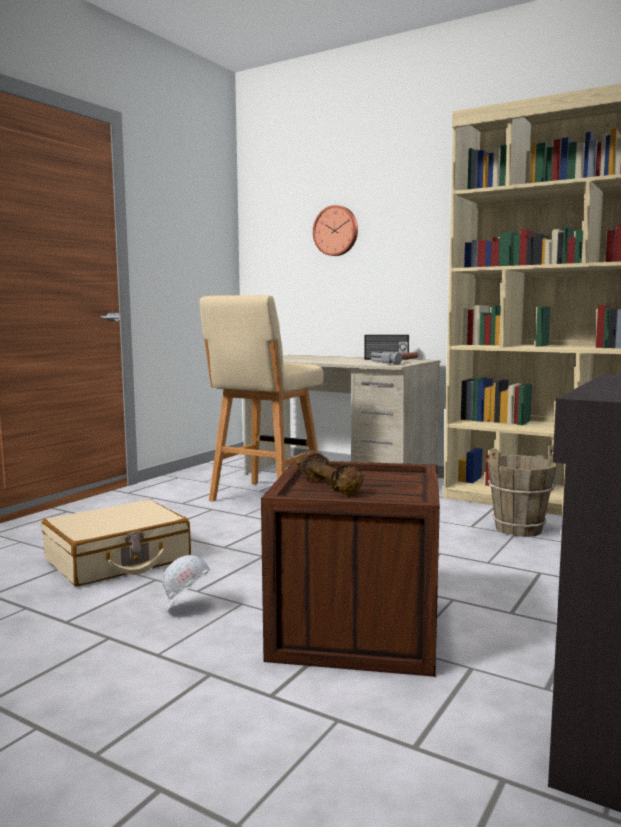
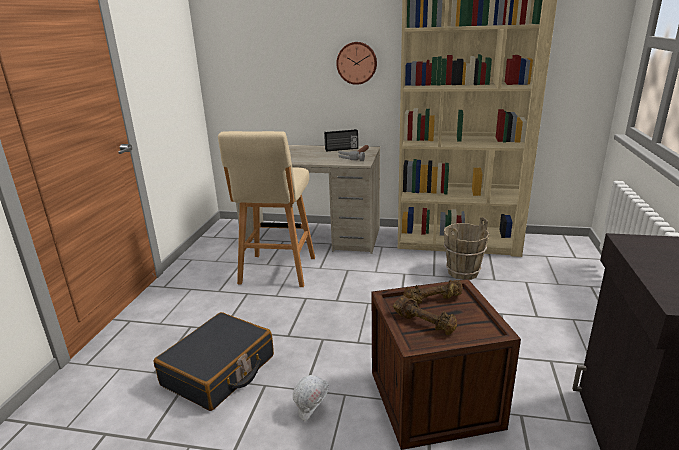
camera: 20 degrees left, 15 degrees up
beige suitcase [42,500,191,586] -> black suitcase [154,312,274,411]
wall clock [313,205,358,256] -> wall clock moved to [336,42,377,85]
none -> brown dumbbell [403,280,463,304]

